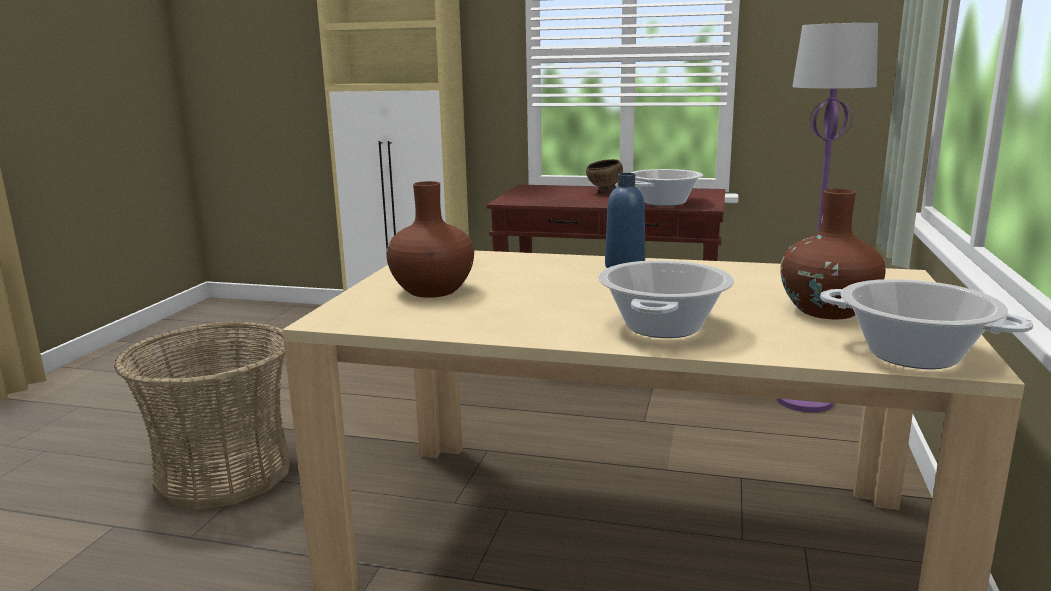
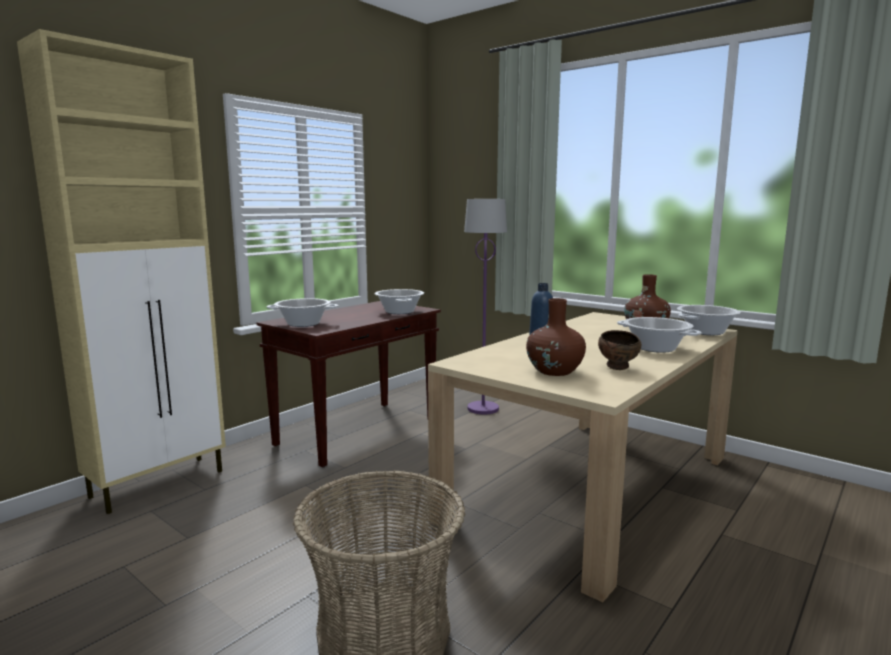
camera: 65 degrees left, 5 degrees down
brown bowl [586,159,623,194] -> brown bowl moved to [598,330,641,370]
none -> cooking pot [266,298,339,327]

